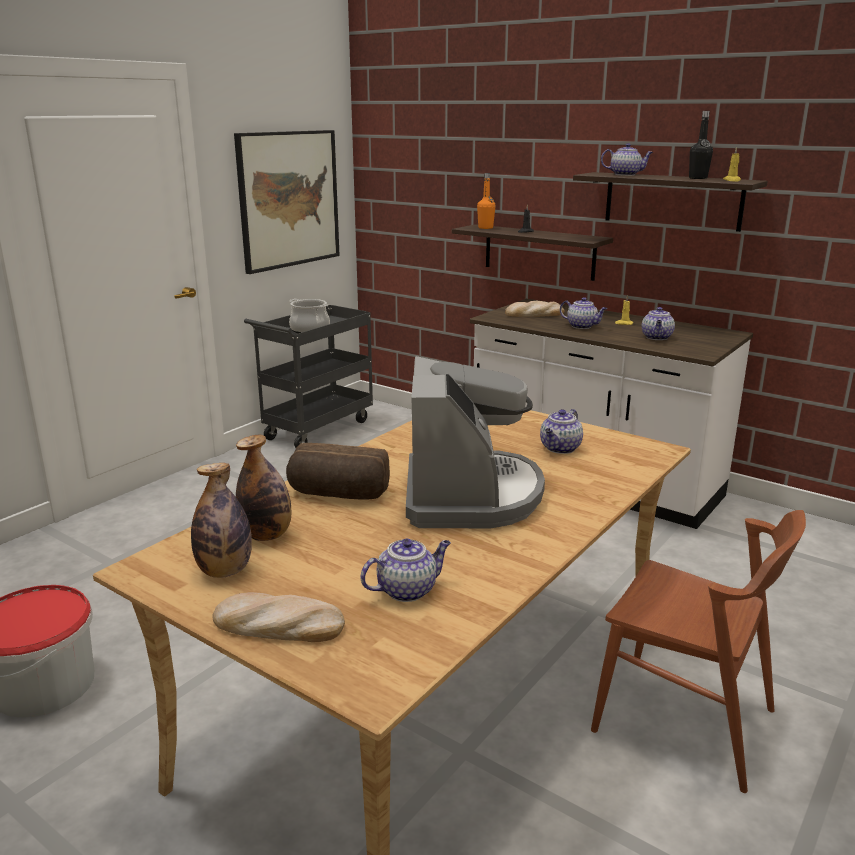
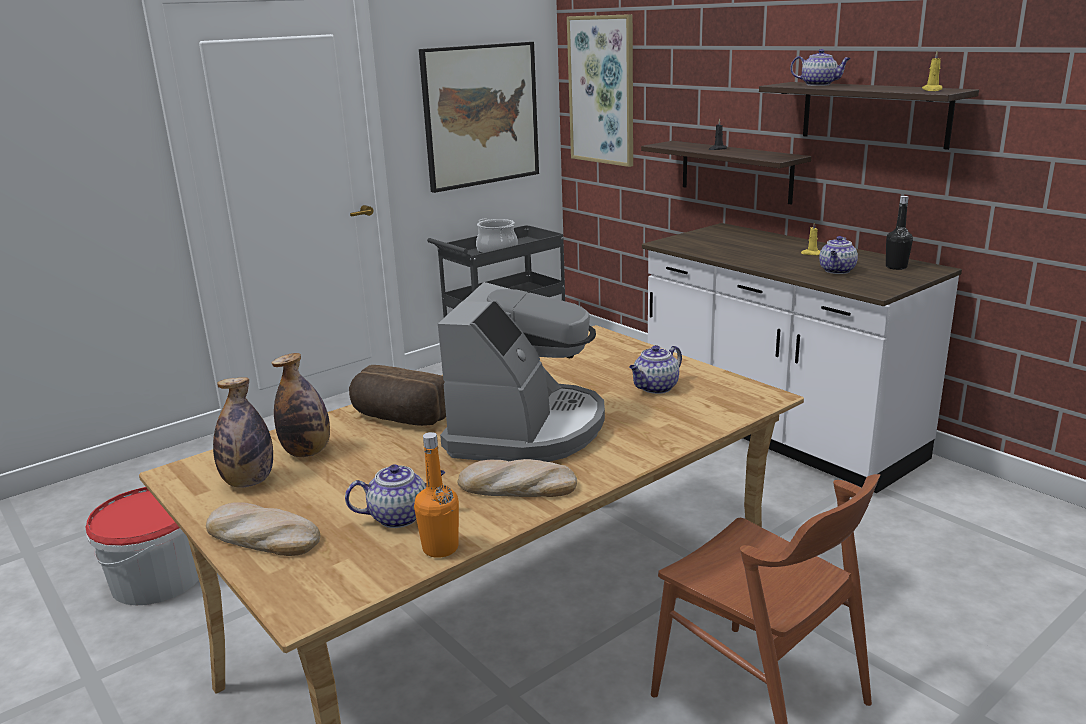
camera: 15 degrees right, 0 degrees up
orange bottle [477,173,495,229] -> orange bottle moved to [414,432,459,558]
bread [505,301,565,317] -> bread moved to [457,459,577,497]
teapot [560,297,607,329] -> none
black bottle [689,111,713,179] -> black bottle moved to [886,196,913,270]
none -> picture [567,14,633,167]

